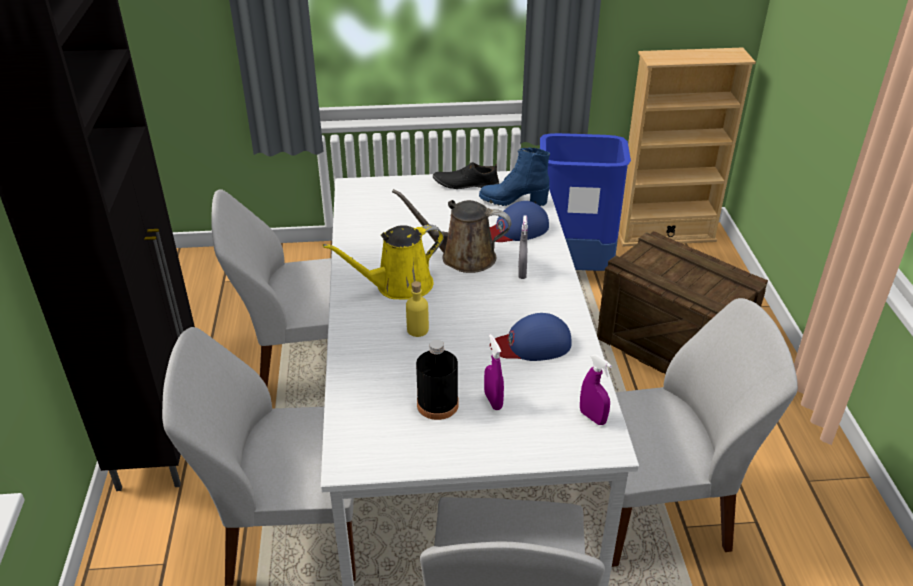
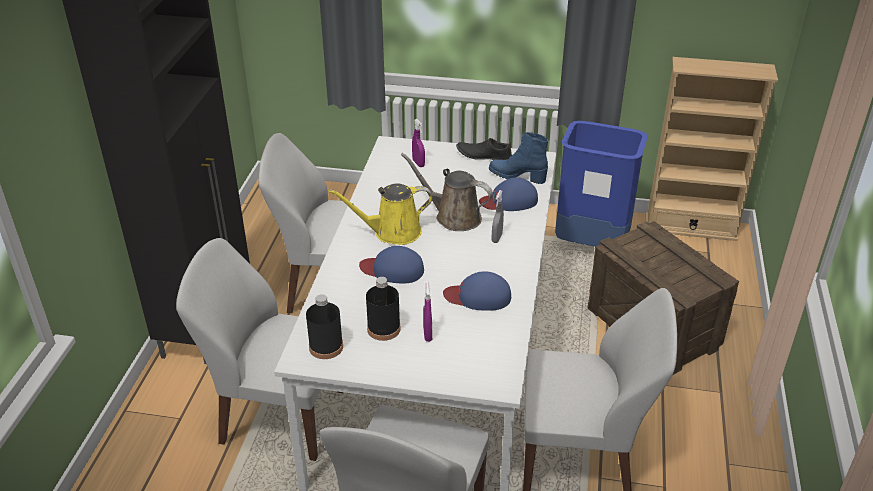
camera: 15 degrees right, 0 degrees up
yellow bottle [406,281,429,337] -> blue cap [359,246,424,283]
purple spray bottle [580,354,612,425] -> purple spray bottle moved to [412,119,425,167]
none -> black bottle [306,294,343,359]

